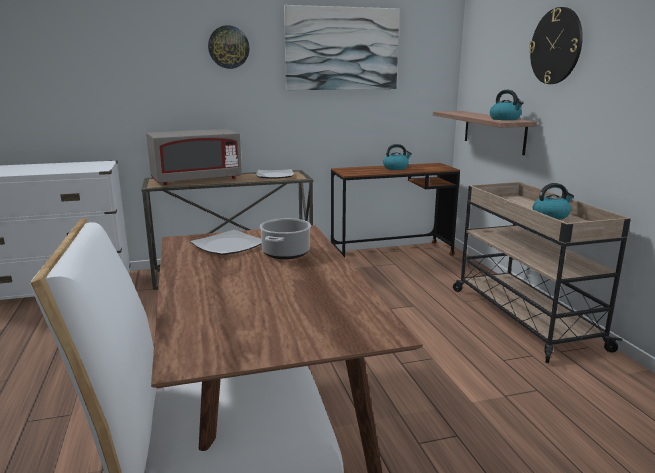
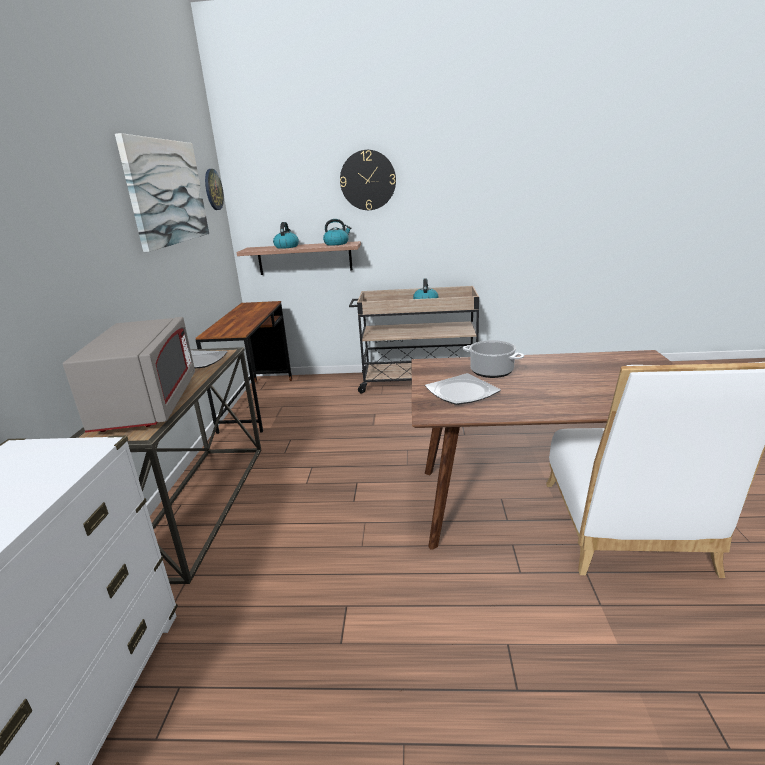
camera: 70 degrees left, 5 degrees up
wall clock [208,25,250,69] -> wall clock moved to [205,169,224,210]
kettle [383,144,412,170] -> kettle moved to [273,222,299,249]

